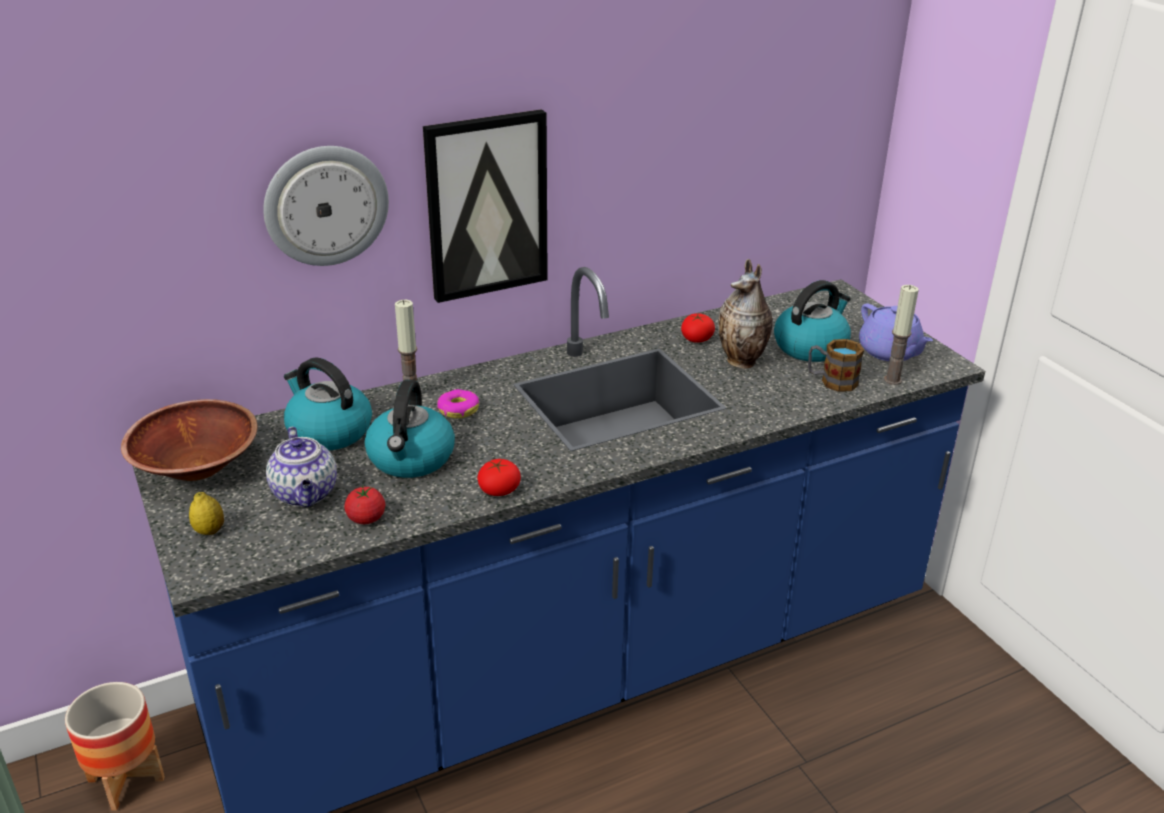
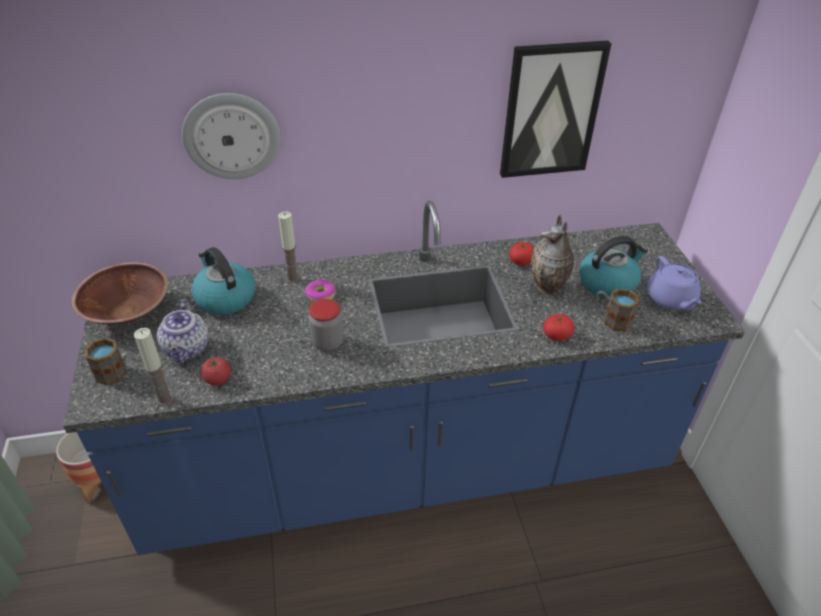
camera: 15 degrees right, 10 degrees up
lemon [189,492,224,535] -> mug [84,331,127,385]
kettle [365,380,455,478] -> none
picture [423,109,548,303] -> picture moved to [500,40,611,178]
tomato [477,459,521,496] -> tomato moved to [544,314,574,341]
candle [884,285,919,385] -> candle moved to [134,328,173,406]
none -> jar [309,299,343,351]

